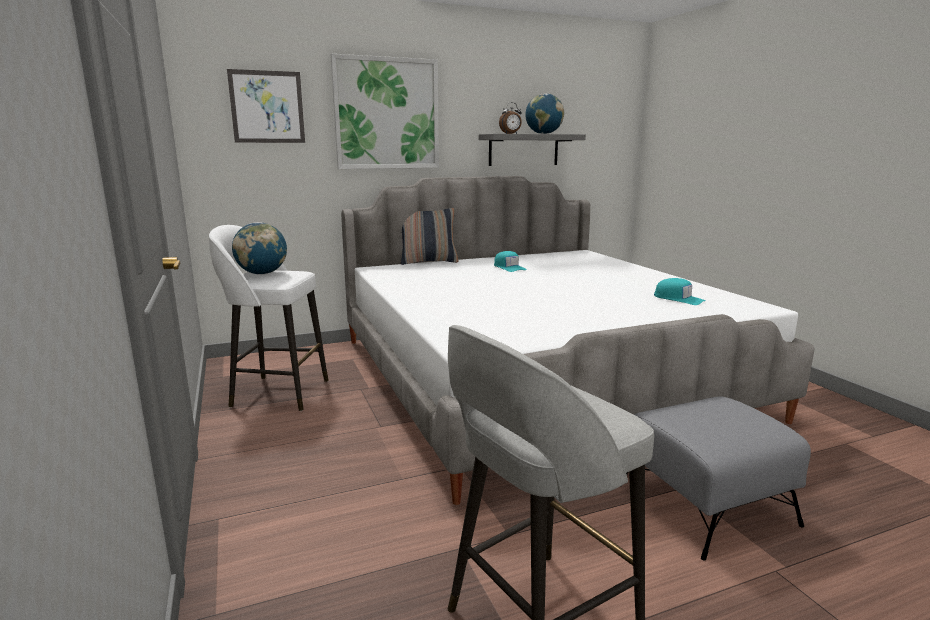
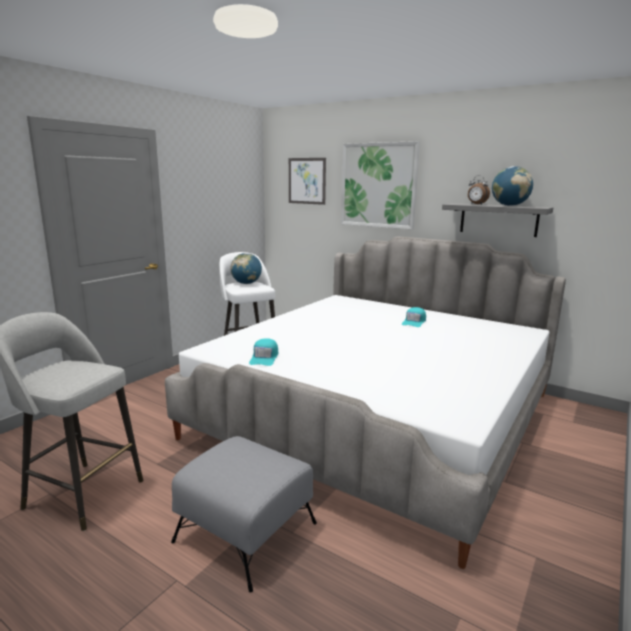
camera: 55 degrees right, 0 degrees up
pillow [401,208,459,265] -> none
turquoise cap [654,278,705,305] -> turquoise cap moved to [249,338,278,366]

